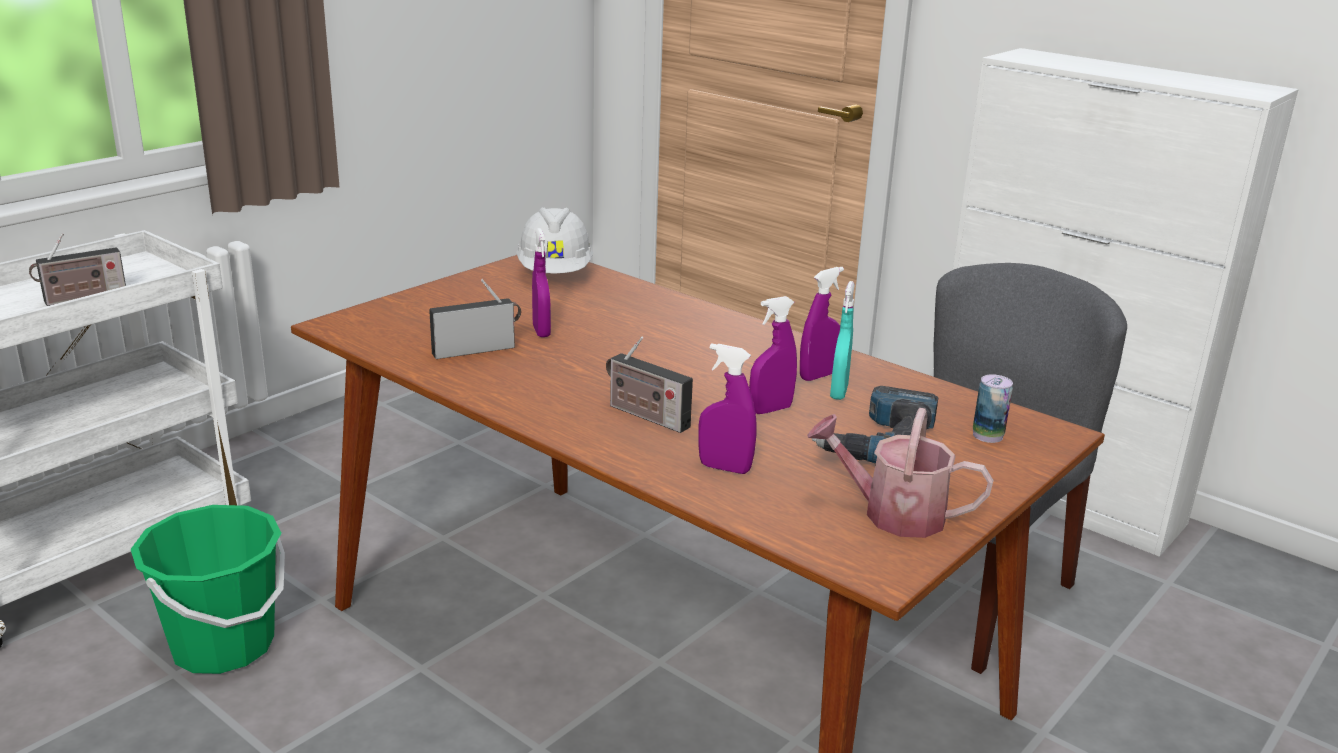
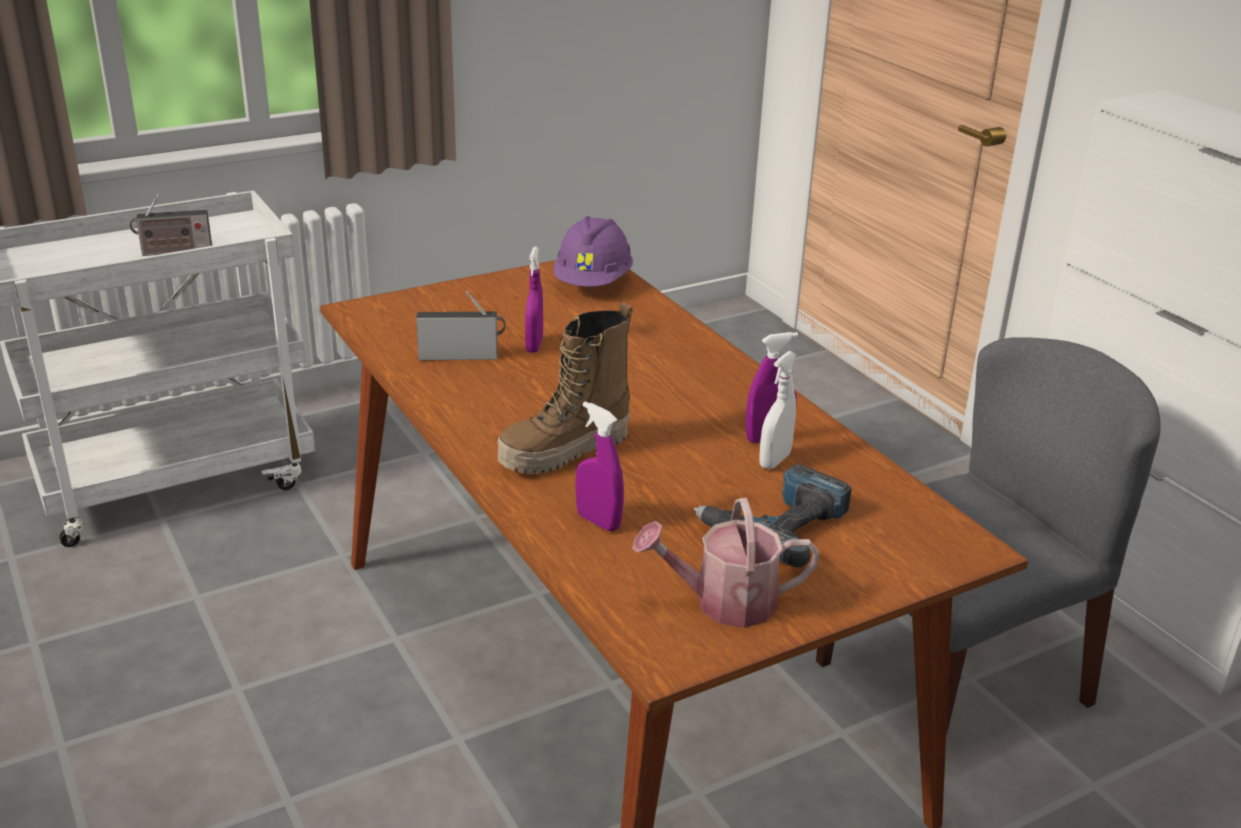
camera: 20 degrees right, 5 degrees up
green bucket [131,505,285,674] -> none
white hard hat [516,207,593,274] -> purple hard hat [554,216,633,287]
radio [606,337,693,433] -> boot [498,302,633,475]
purple spray bottle [749,296,797,414] -> none
watering can [807,408,994,538] -> watering can turned 45 degrees counterclockwise [632,498,820,628]
turquoise spray bottle [830,281,855,400] -> white spray bottle [759,351,796,469]
can [973,374,1013,443] -> none

